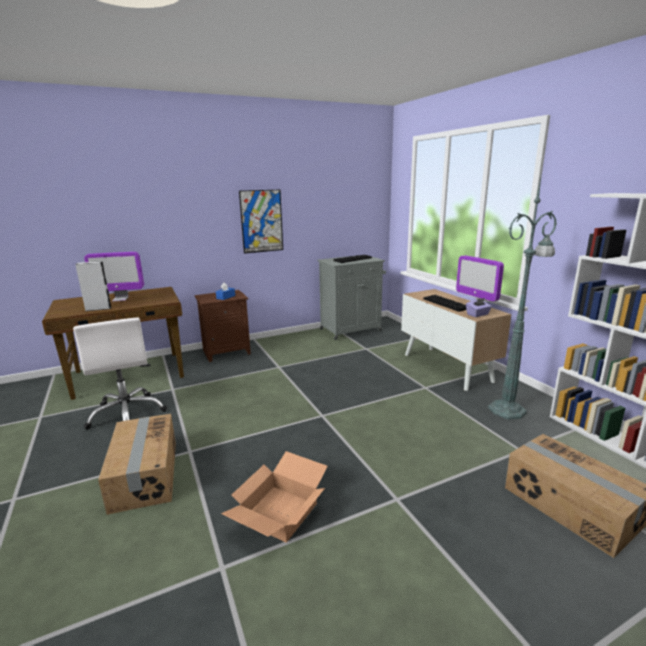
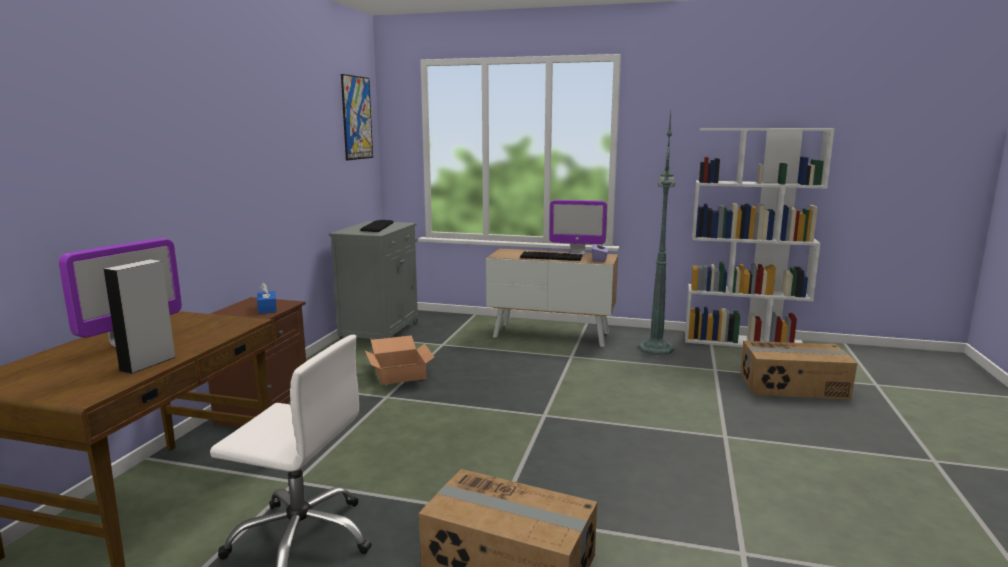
camera: 50 degrees left, 5 degrees down
cardboard box [221,451,328,542] -> cardboard box moved to [365,335,434,385]
picture [239,190,283,254] -> picture moved to [341,74,373,160]

